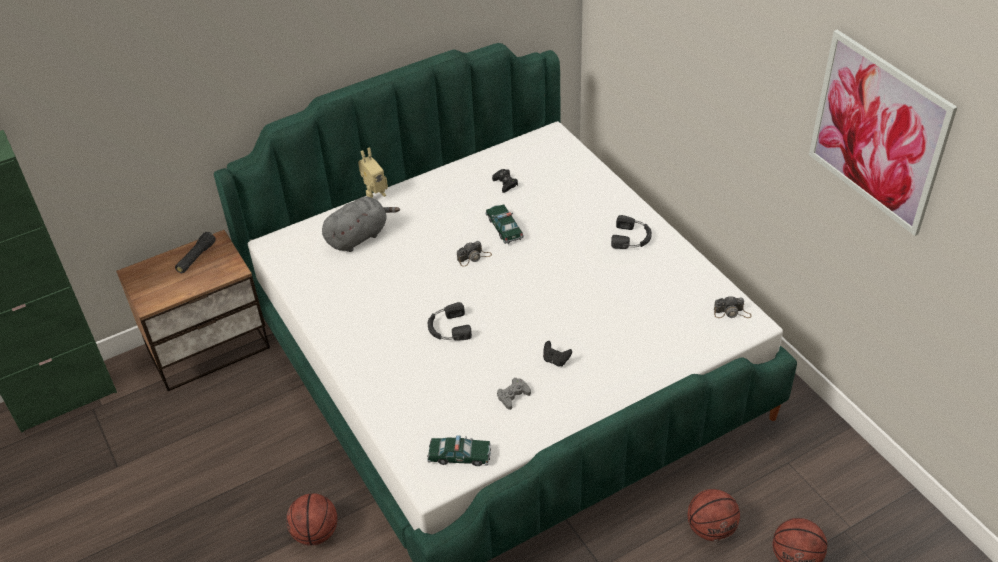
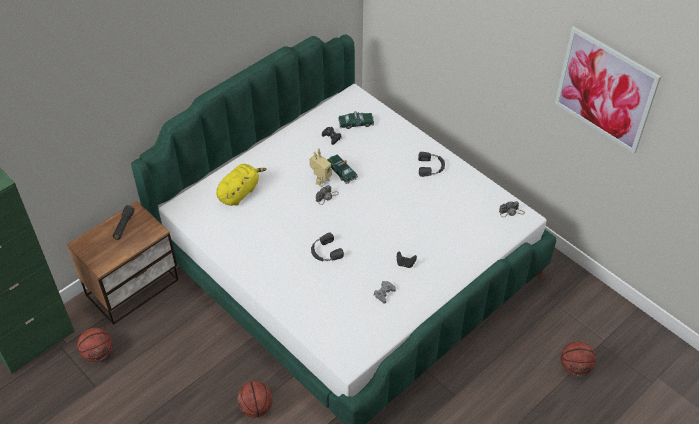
camera: 15 degrees left, 5 degrees up
grey plush toy [322,197,400,252] -> yellow plush toy [216,164,267,206]
toy robot [358,148,388,198] -> toy robot moved to [309,148,332,187]
toy car [427,435,491,466] -> toy car moved to [338,111,374,129]
basketball [687,489,740,541] -> basketball moved to [77,328,112,362]

